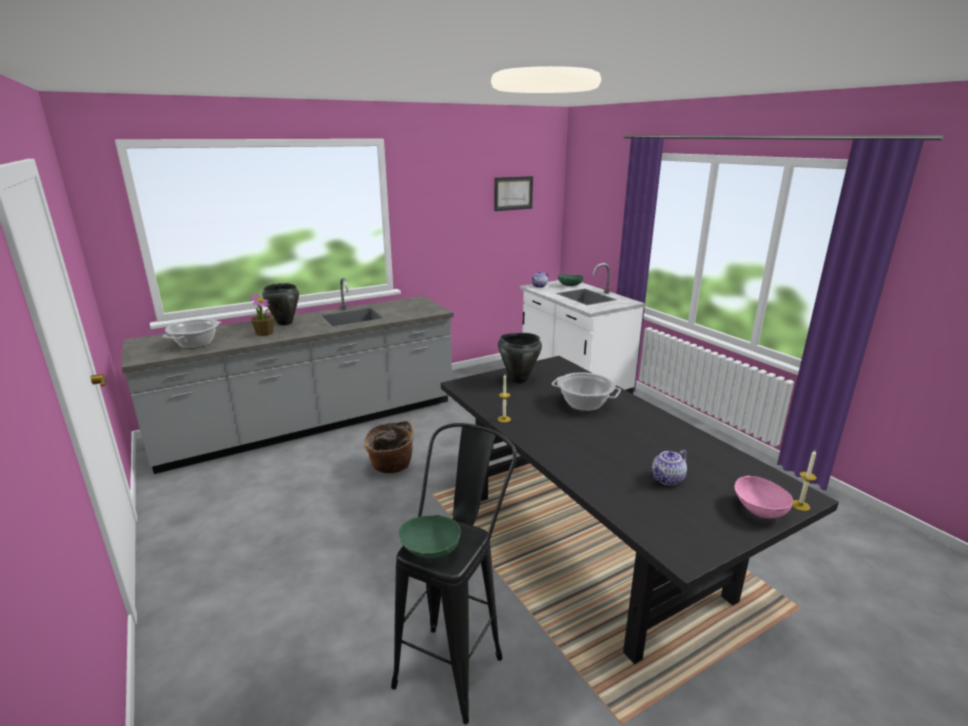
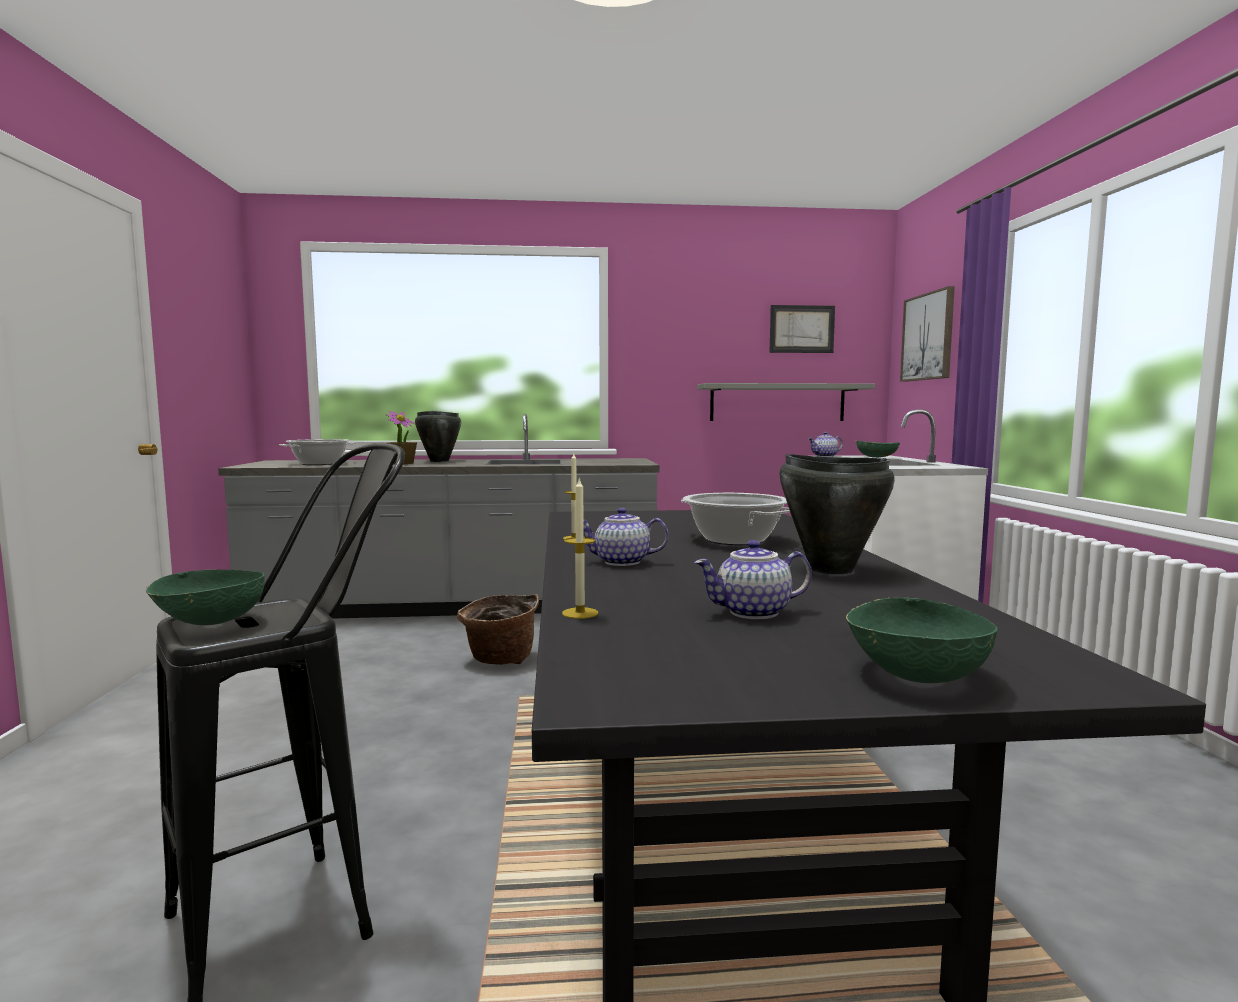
camera: 25 degrees right, 15 degrees down
black cooking pot [498,333,542,384] -> black cooking pot moved to [780,454,895,574]
pink bowl [734,476,793,518] -> green bowl [846,597,998,683]
candle [792,450,817,511] -> candle moved to [562,477,598,619]
none -> teapot [583,508,669,566]
none -> grey shelf [697,383,875,421]
none -> picture [900,286,955,382]

